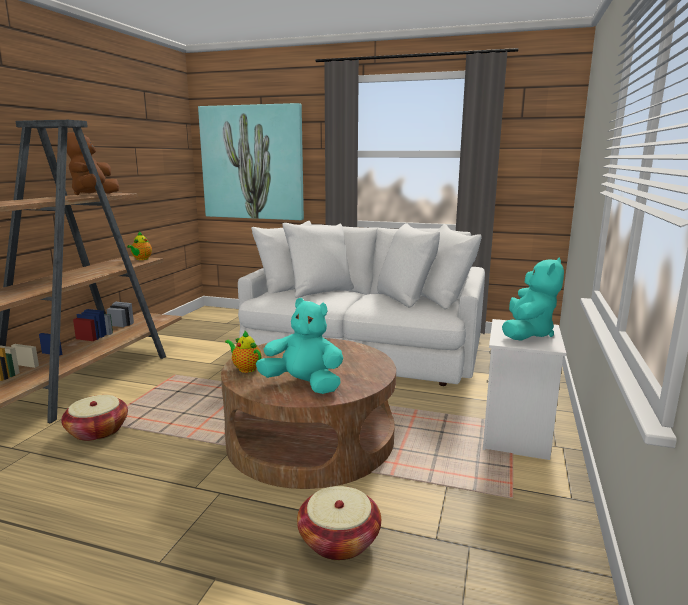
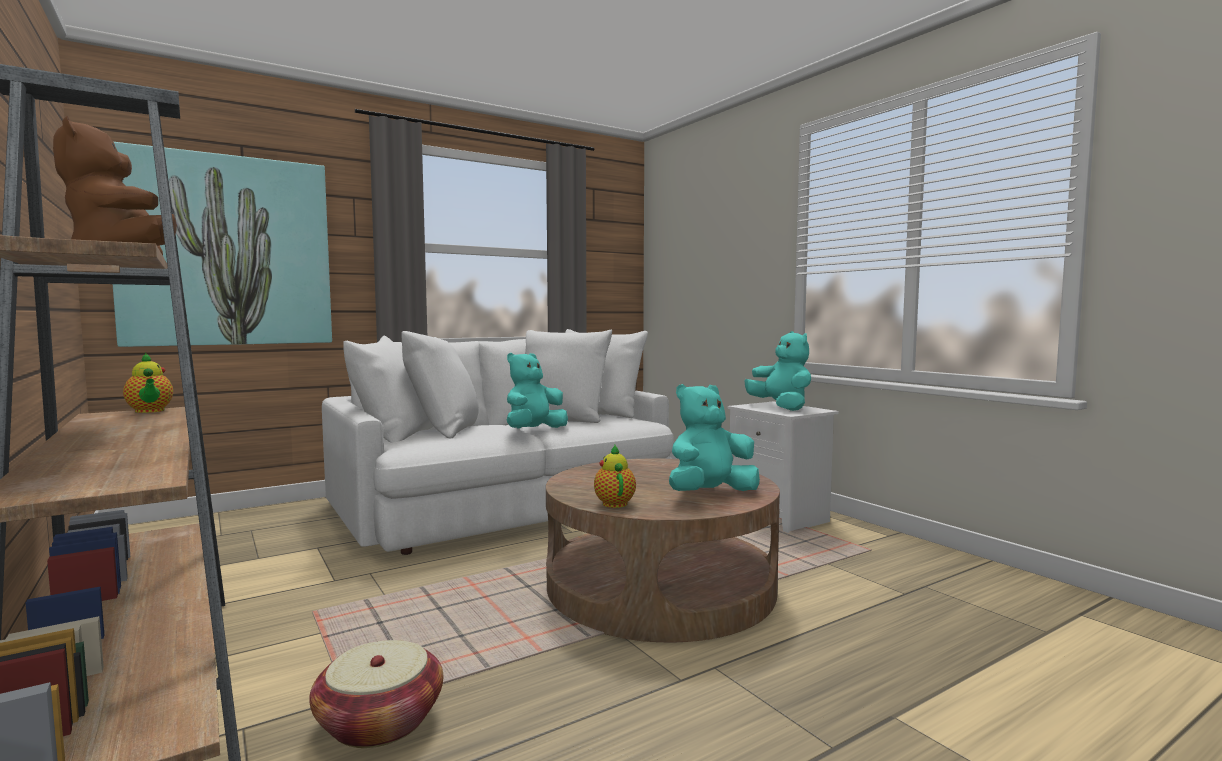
camera: 50 degrees left, 10 degrees down
teapot [225,331,261,373] -> teapot turned 90 degrees clockwise [594,445,636,508]
basket [297,486,381,561] -> none
none -> turquoise plush toy [507,353,568,428]

